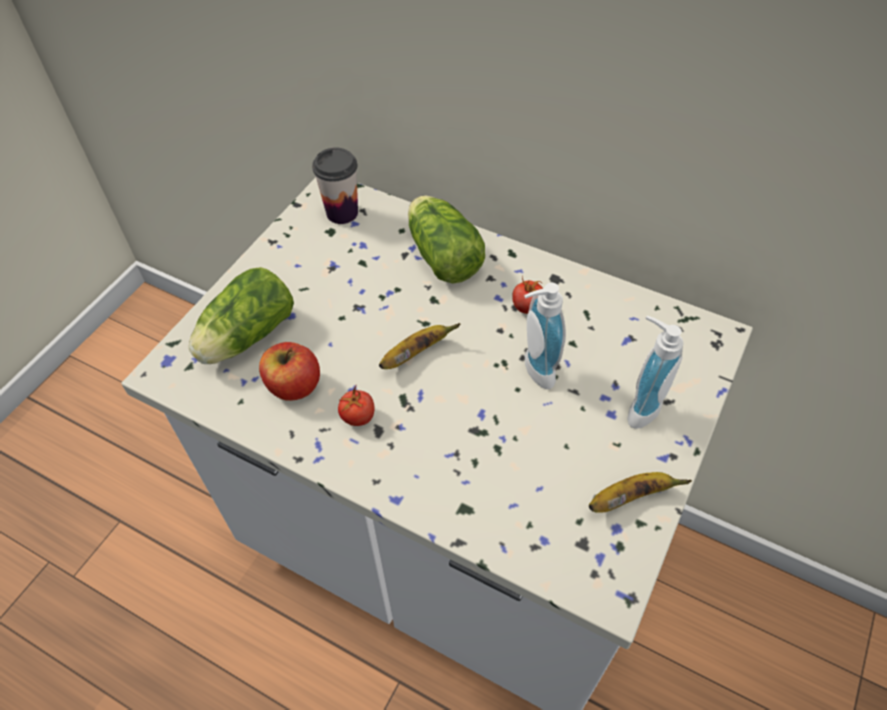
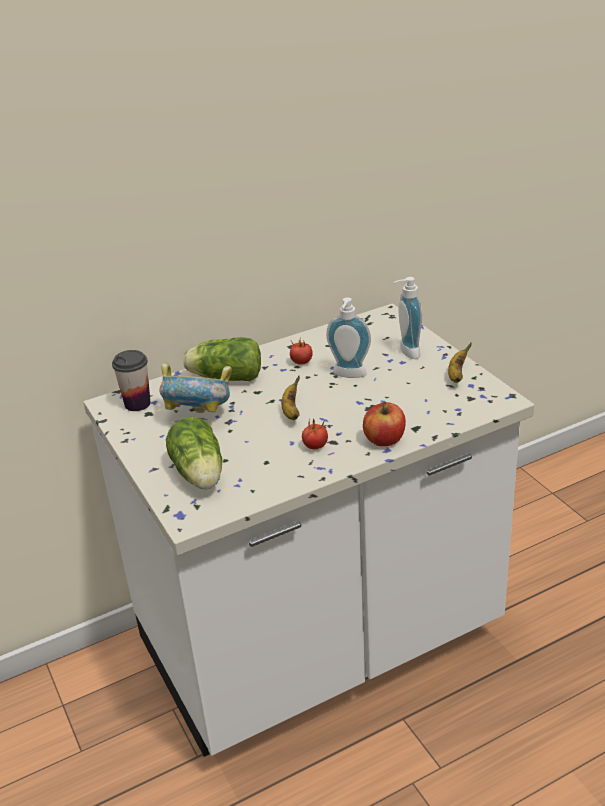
camera: 55 degrees left, 20 degrees down
apple [259,342,320,401] -> apple moved to [363,402,406,446]
none -> bowl [159,362,232,413]

